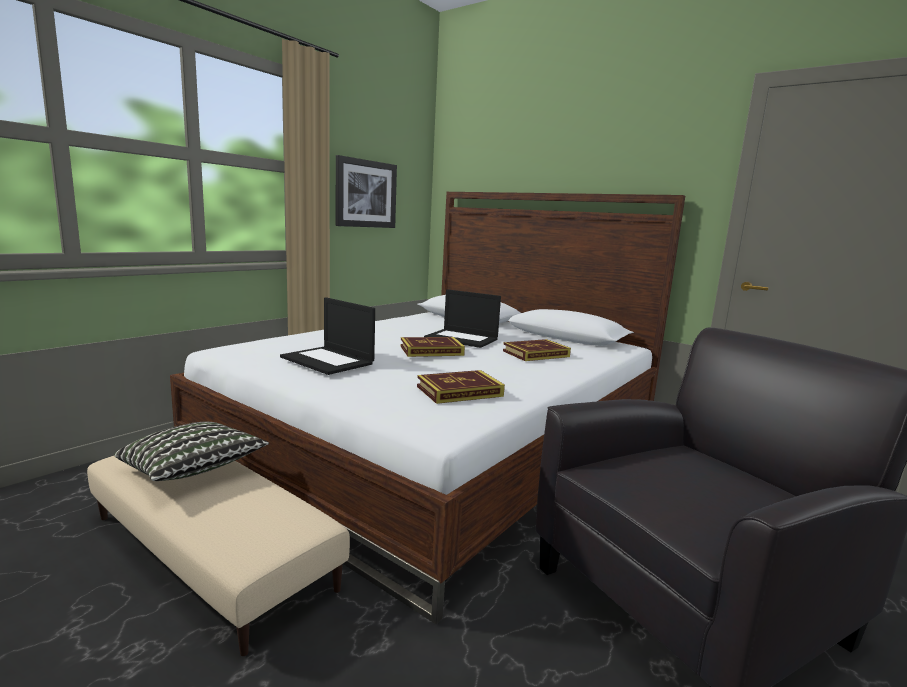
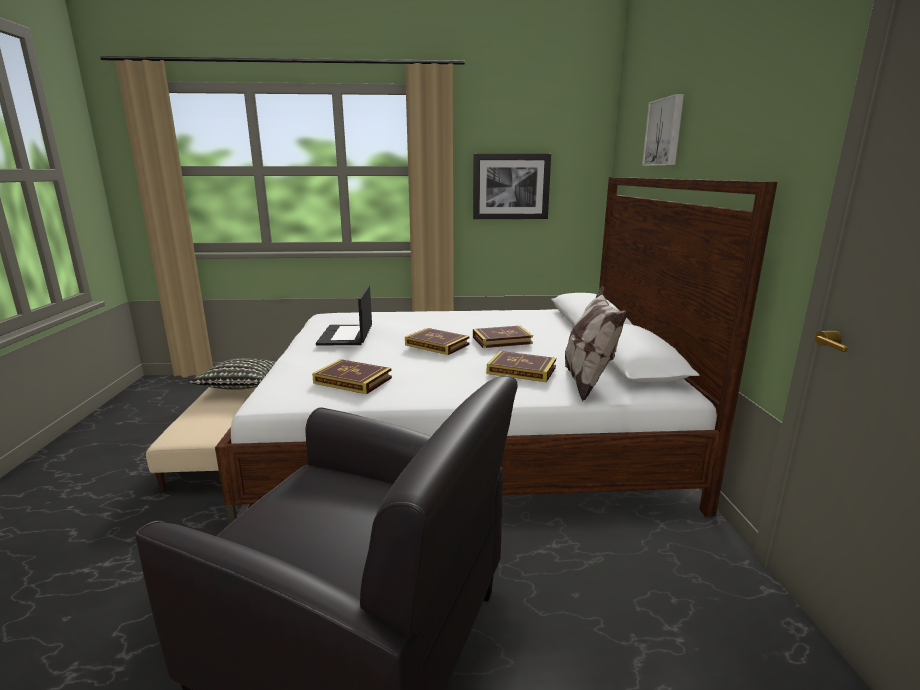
camera: 50 degrees right, 5 degrees up
laptop [424,289,501,348] -> book [473,326,533,348]
none -> pillow [565,286,626,401]
none -> picture [642,94,684,166]

